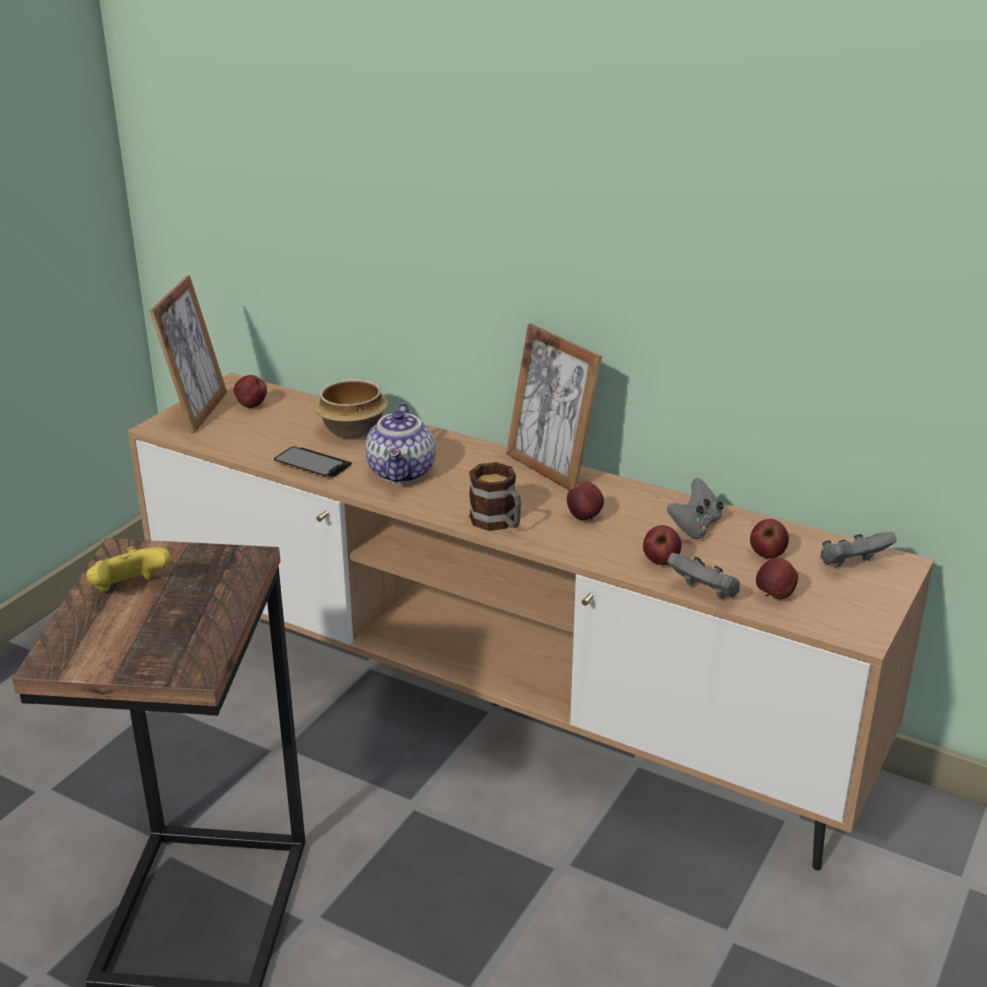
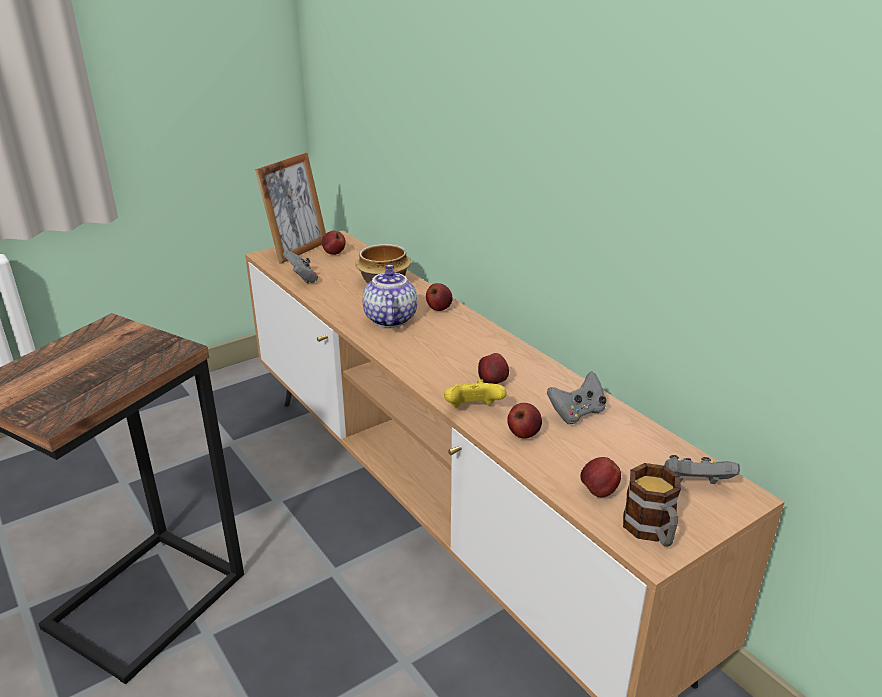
camera: 25 degrees right, 0 degrees up
yellow game controller [86,546,171,591] -> yellow game controller moved to [444,380,507,407]
phone [274,447,352,477] -> none
teapot [365,403,436,484] -> teapot turned 150 degrees clockwise [363,265,418,327]
mug [469,462,521,531] -> mug moved to [623,463,681,547]
picture frame [506,323,602,491] -> none
grey game controller [667,553,740,599] -> grey game controller moved to [283,250,318,283]
apple [750,519,789,559] -> apple moved to [426,283,453,311]

